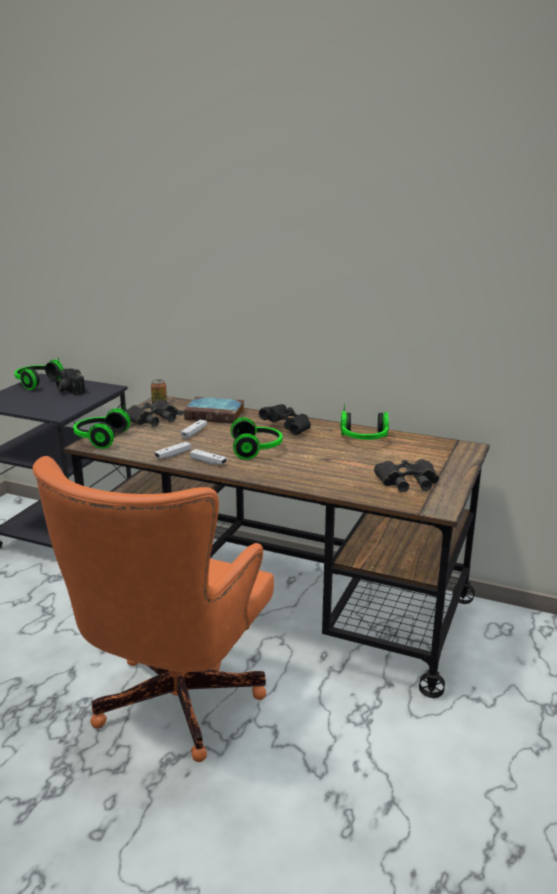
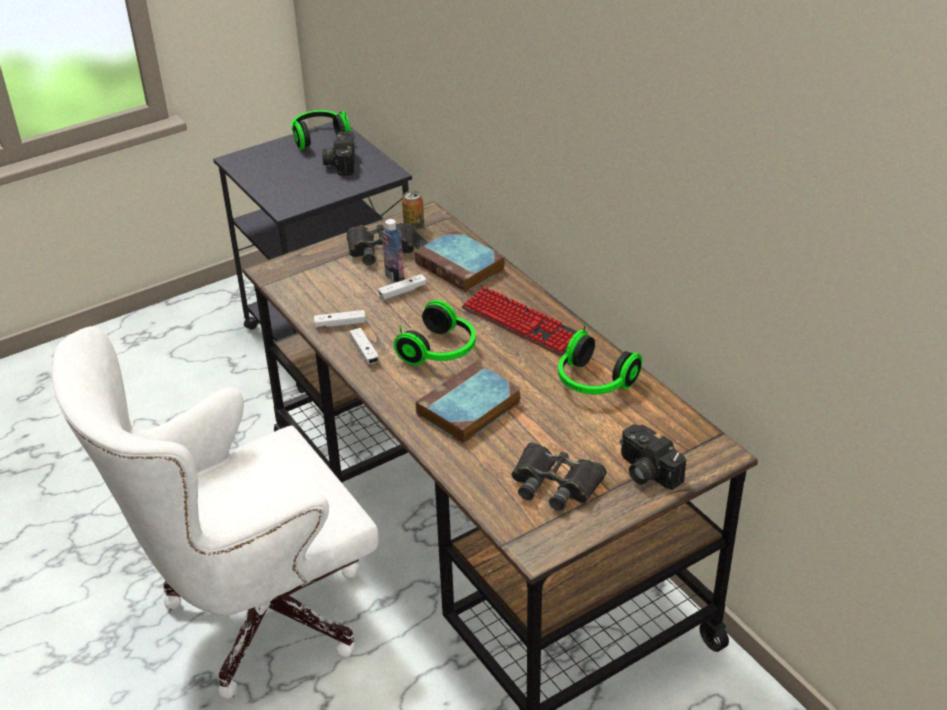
camera: 35 degrees right, 15 degrees up
orange office chair [33,456,274,762] -> white office chair [52,326,379,699]
headphones [73,405,130,449] -> none
black binoculars [259,404,311,435] -> keyboard [461,286,577,356]
none -> bottle [382,219,404,282]
none -> book [416,362,521,444]
none -> camera [620,424,686,490]

